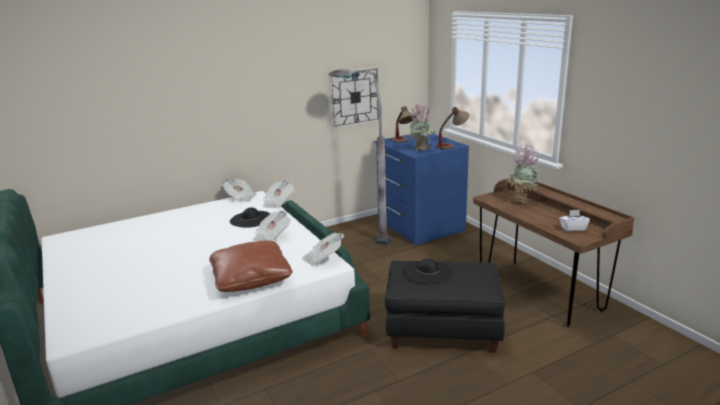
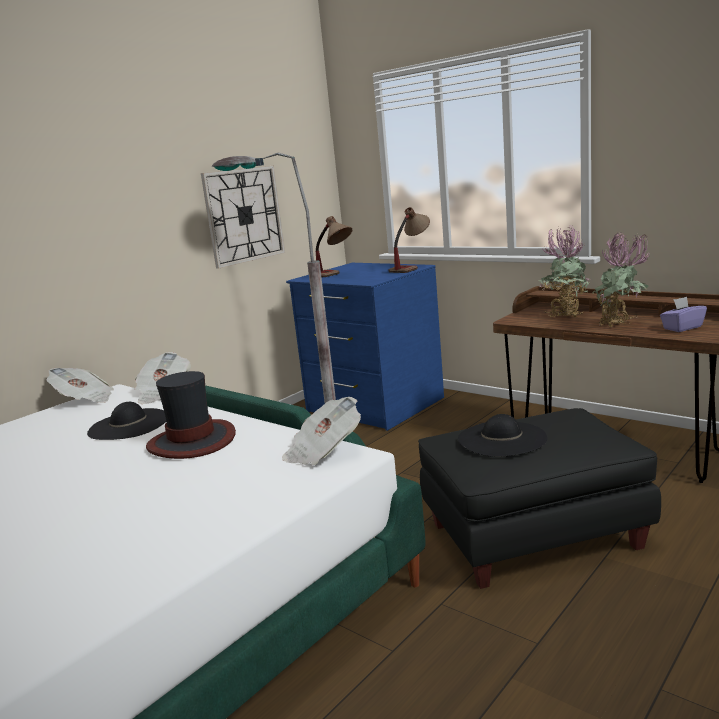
camera: 20 degrees left, 5 degrees down
brown pillow [209,240,293,292] -> none
newspaper [252,211,290,242] -> hat [146,371,236,459]
potted plant [408,105,436,151] -> potted plant moved to [592,231,650,327]
white tissue box [559,210,590,231] -> purple tissue box [660,297,707,332]

